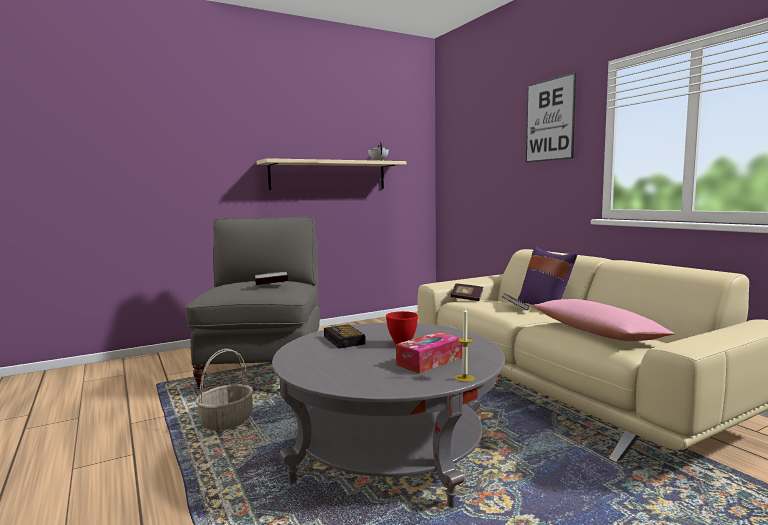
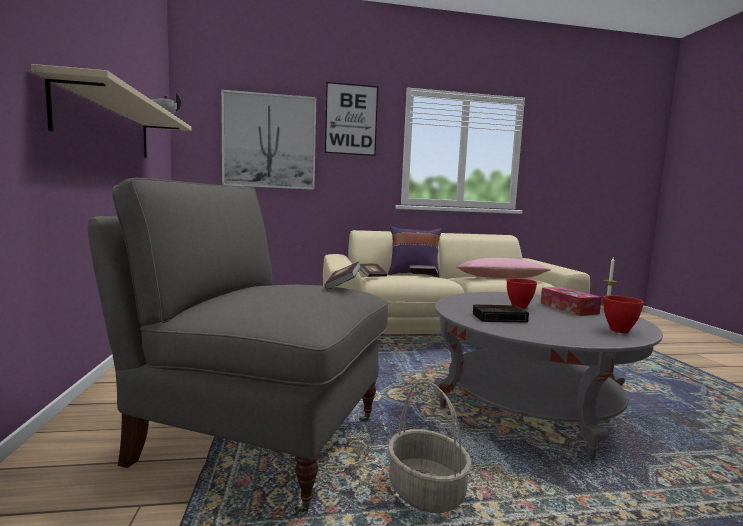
camera: 70 degrees left, 0 degrees up
none -> picture [221,90,316,190]
none -> red bowl [603,295,644,333]

